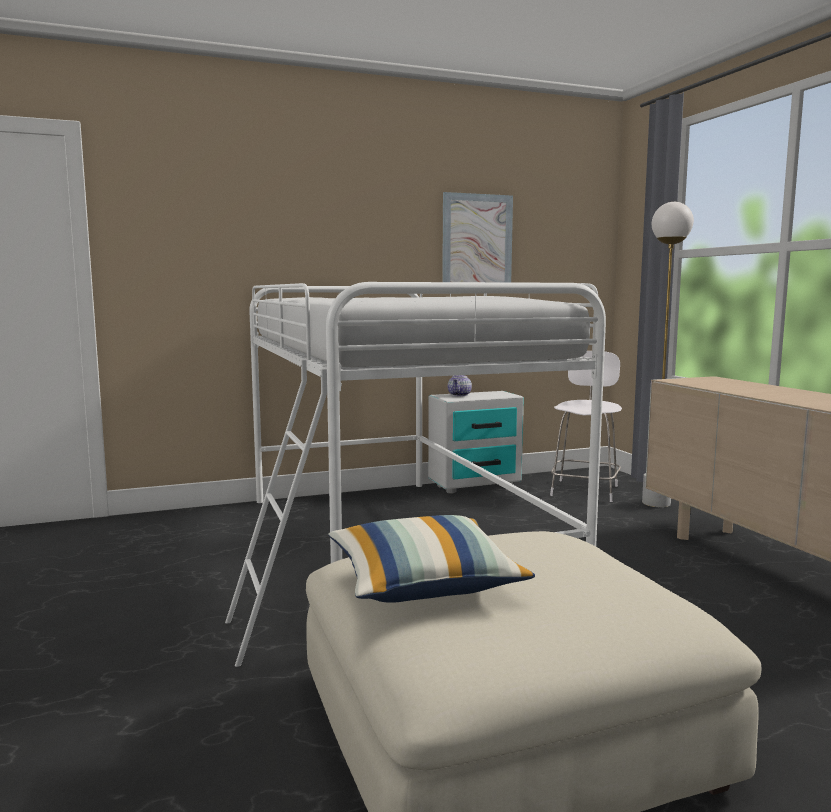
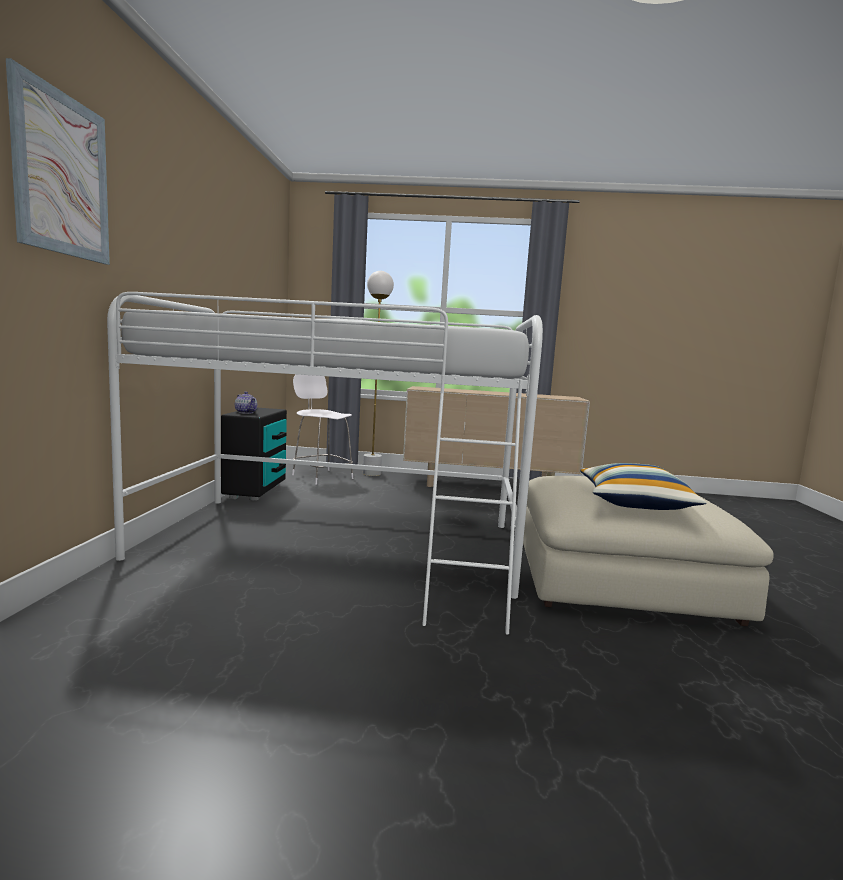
camera: 65 degrees left, 0 degrees up
white nightstand [428,391,524,494] -> black nightstand [221,408,287,501]
picture [442,192,513,282] -> picture moved to [6,58,110,265]

